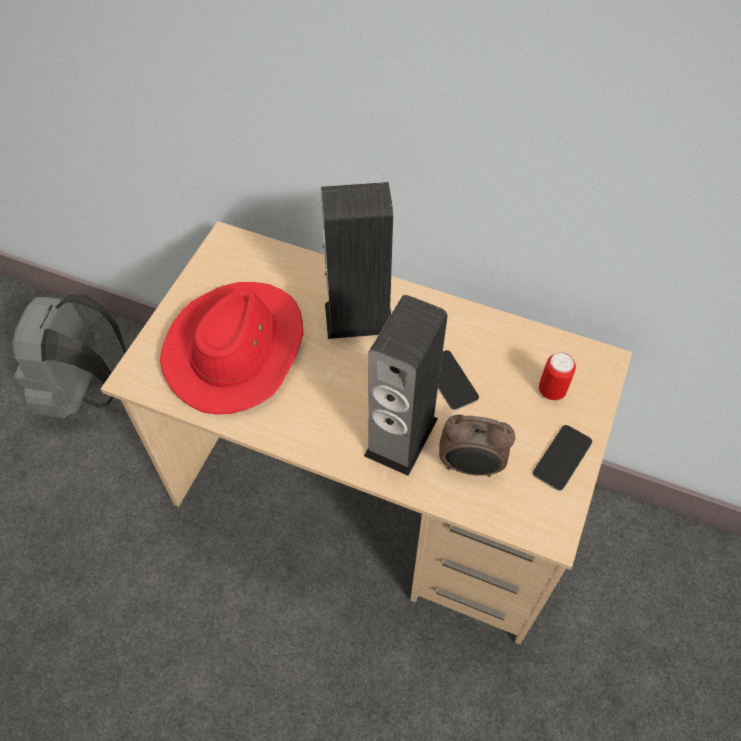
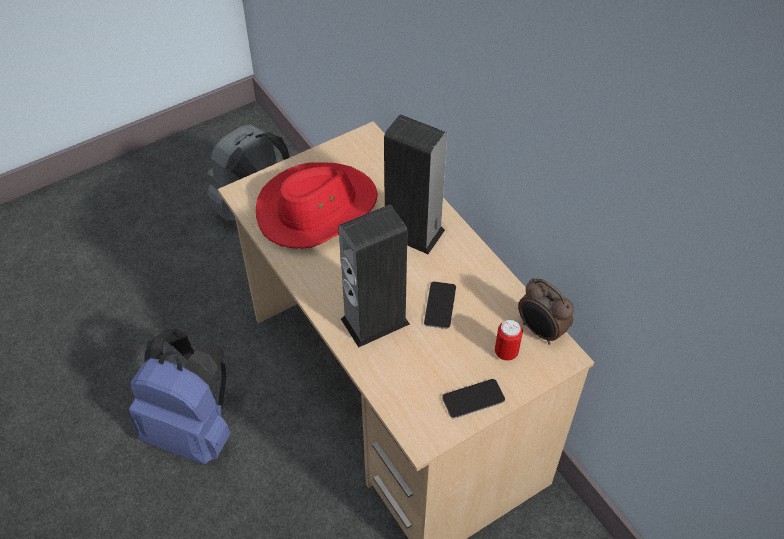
camera: 35 degrees right, 5 degrees down
alarm clock [439,415,515,477] -> alarm clock moved to [518,278,574,345]
none -> blue backpack [129,328,231,465]

